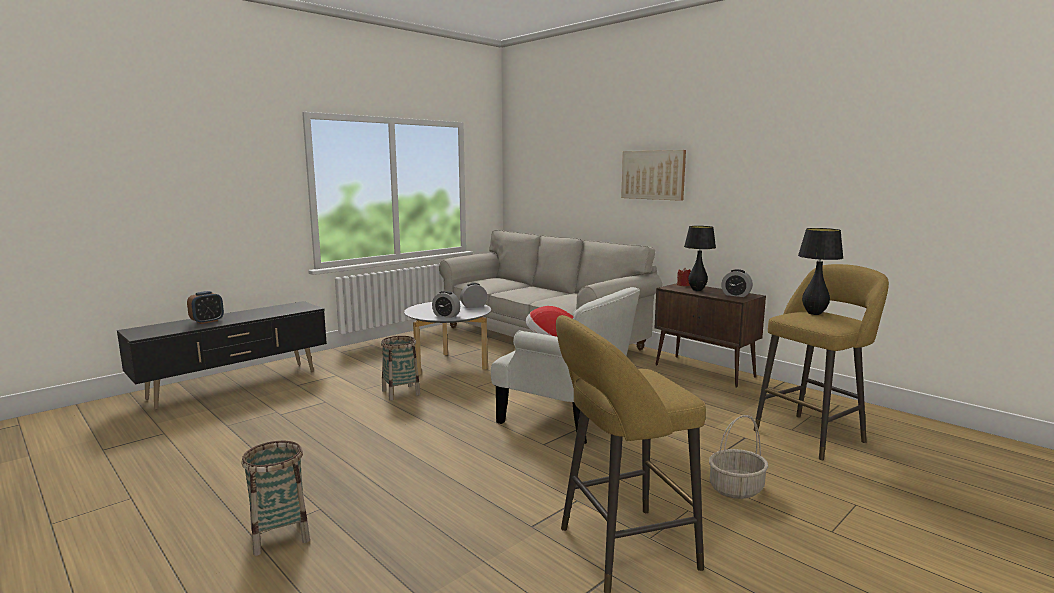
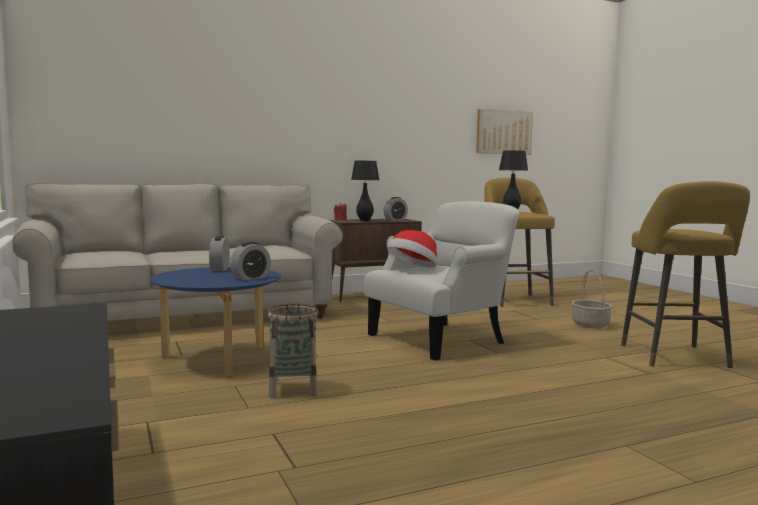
camera: 70 degrees left, 5 degrees down
alarm clock [187,291,224,324] -> none
basket [241,441,310,556] -> none
grey coffee table [404,301,491,375] -> blue coffee table [149,267,281,377]
picture [621,150,686,201] -> picture moved to [476,109,533,155]

